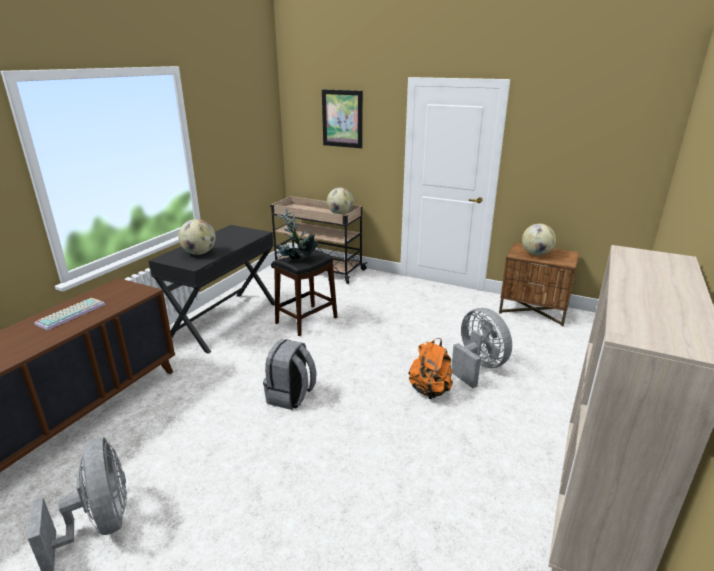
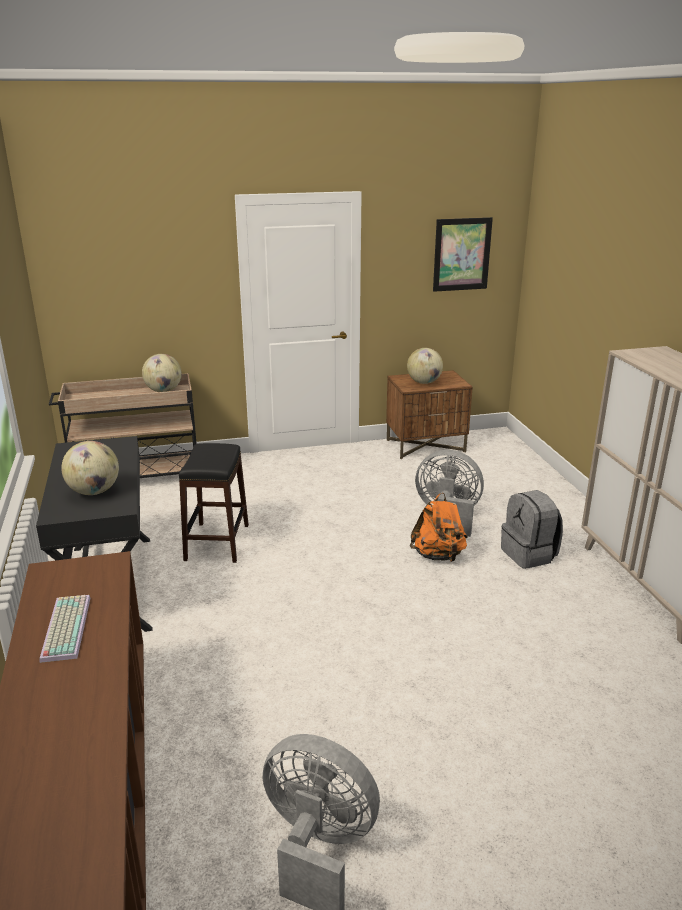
camera: 40 degrees left, 0 degrees up
grey backpack [263,339,316,410] -> grey backpack moved to [501,490,563,569]
potted plant [276,208,318,259] -> none
picture [322,89,363,148] -> picture moved to [433,217,493,292]

